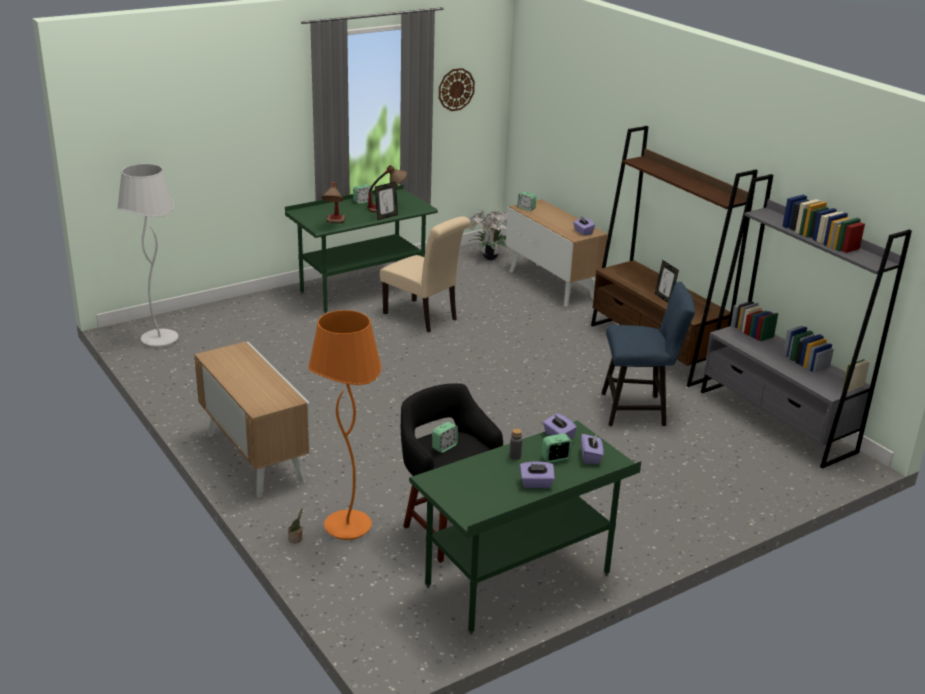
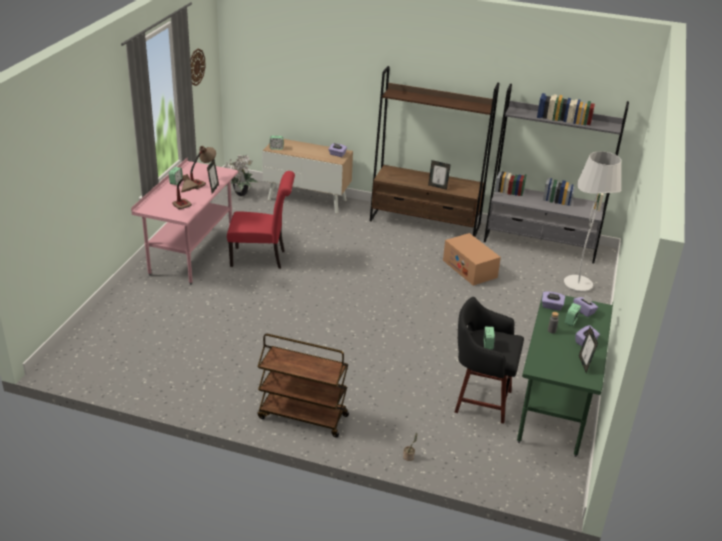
camera: 40 degrees left, 5 degrees up
white floor lamp [117,164,178,348] -> white floor lamp moved to [564,151,621,292]
cabinet [194,341,311,498] -> brown cart [258,334,349,438]
green desk [285,185,438,314] -> pink desk [131,158,238,285]
orange floor lamp [308,310,381,540] -> none
beige chair [380,216,471,332] -> red chair [227,171,295,269]
blue chair [602,282,695,426] -> cardboard box [443,233,501,286]
none -> picture frame [579,327,598,373]

